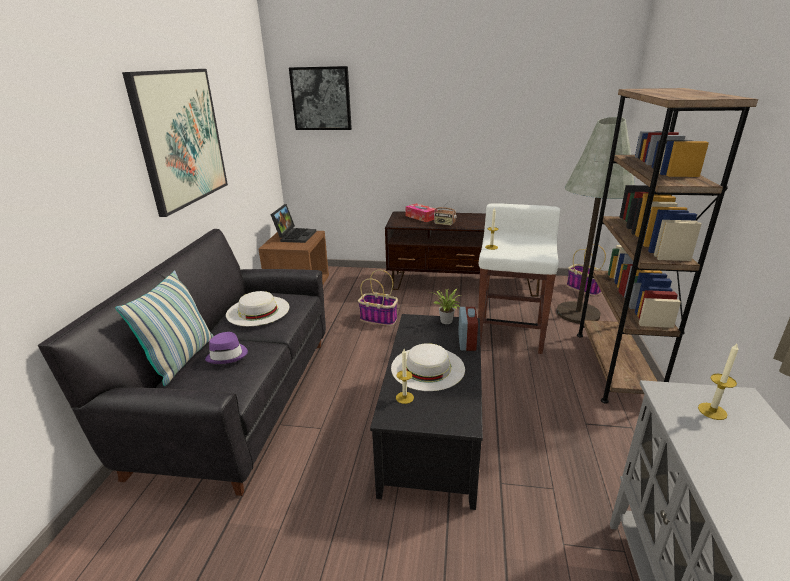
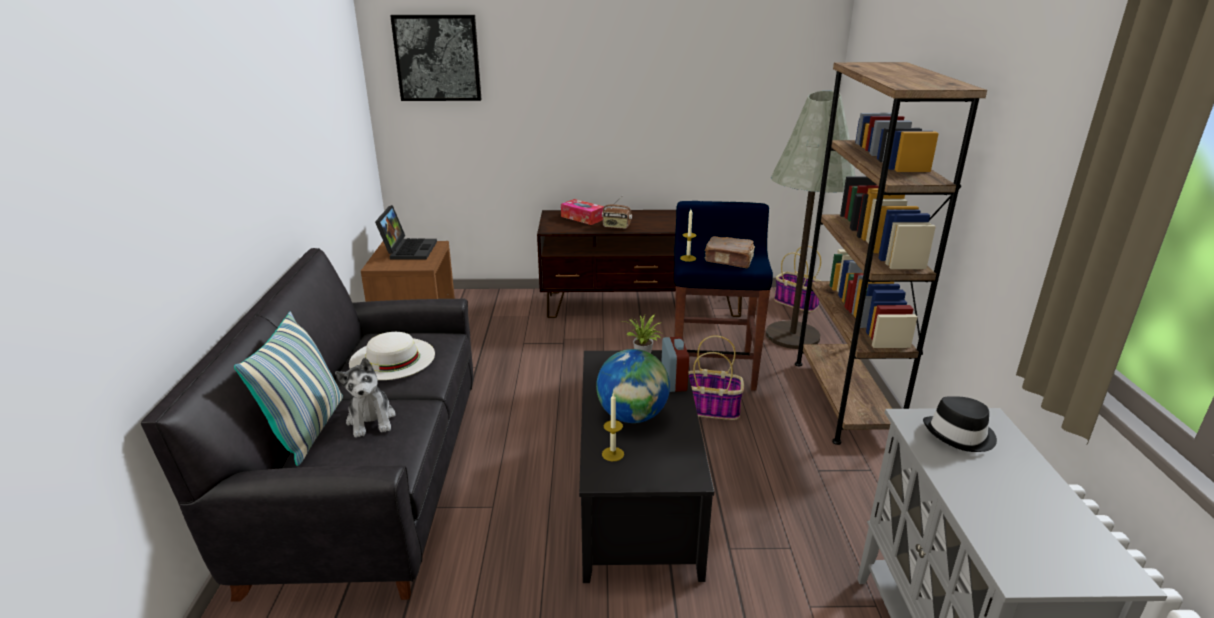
camera: 10 degrees left, 0 degrees up
picture [122,69,228,217] -> none
purple hat [205,332,248,364] -> plush toy [335,358,396,438]
basket [358,270,398,326] -> basket moved to [688,335,744,420]
white hat [391,343,465,391] -> globe [596,349,670,423]
white stool [478,204,560,354] -> blue stool [674,201,773,391]
candle [698,344,738,420] -> black hat [923,396,997,452]
none -> brown book [705,236,755,268]

